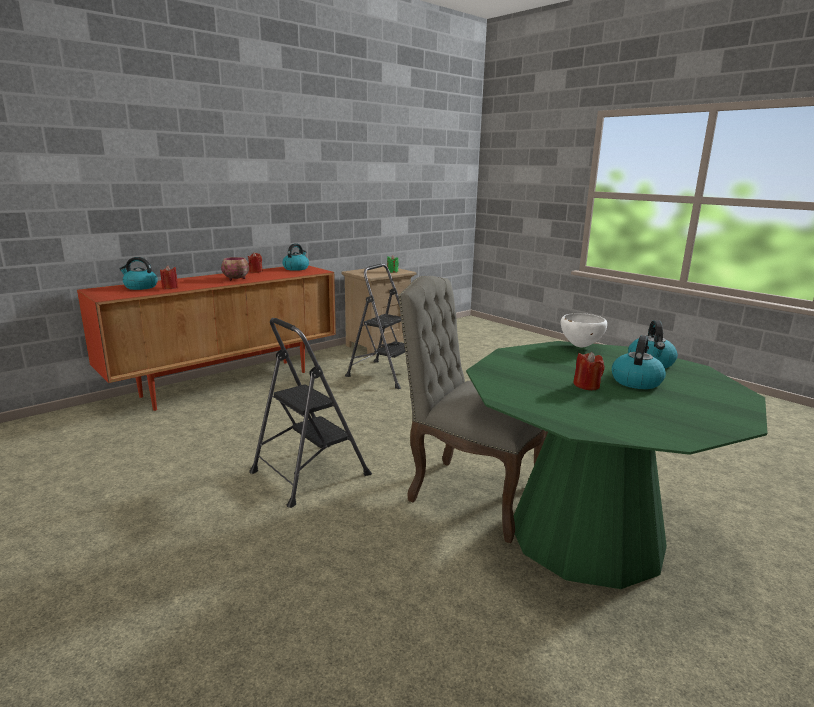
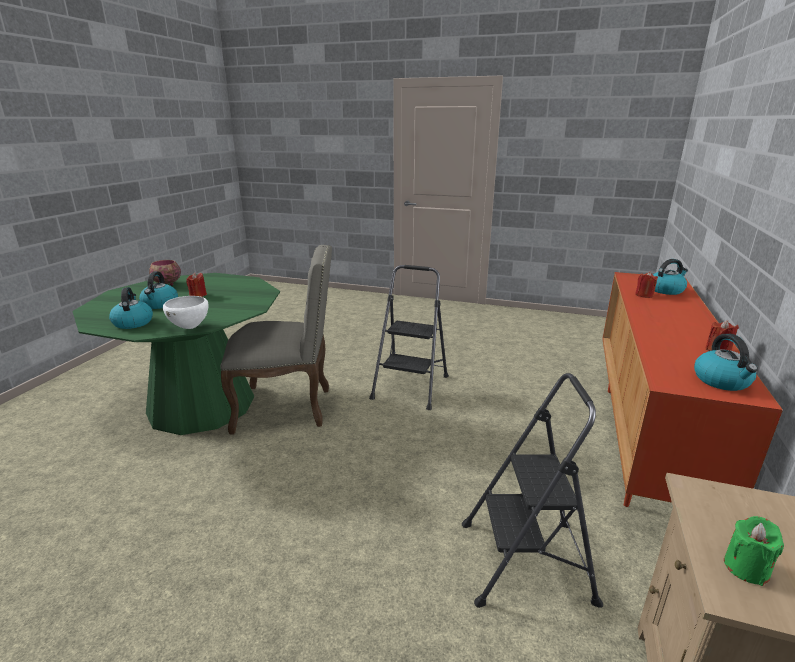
camera: 150 degrees right, 5 degrees up
bowl [221,257,249,280] -> bowl moved to [149,260,181,286]

